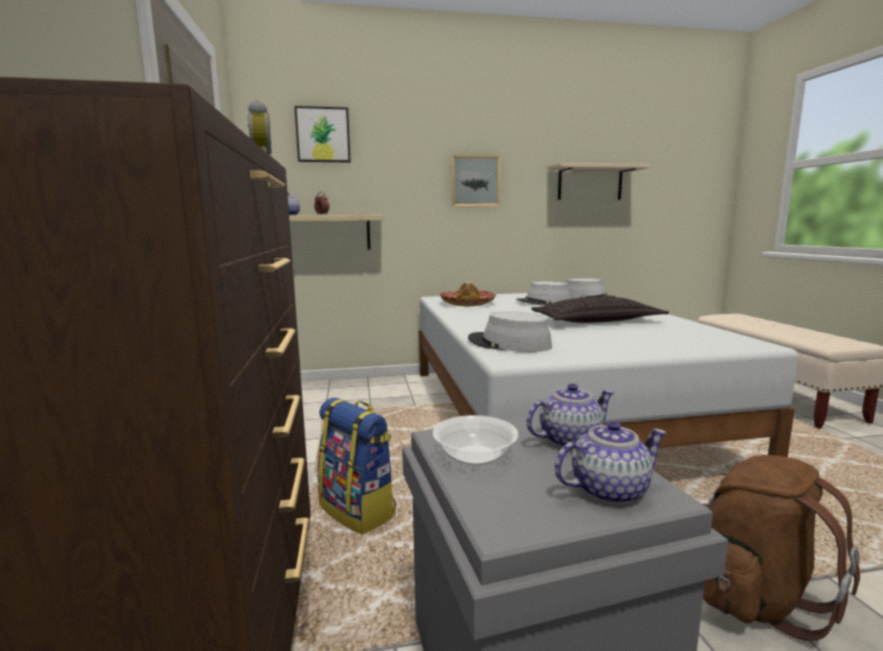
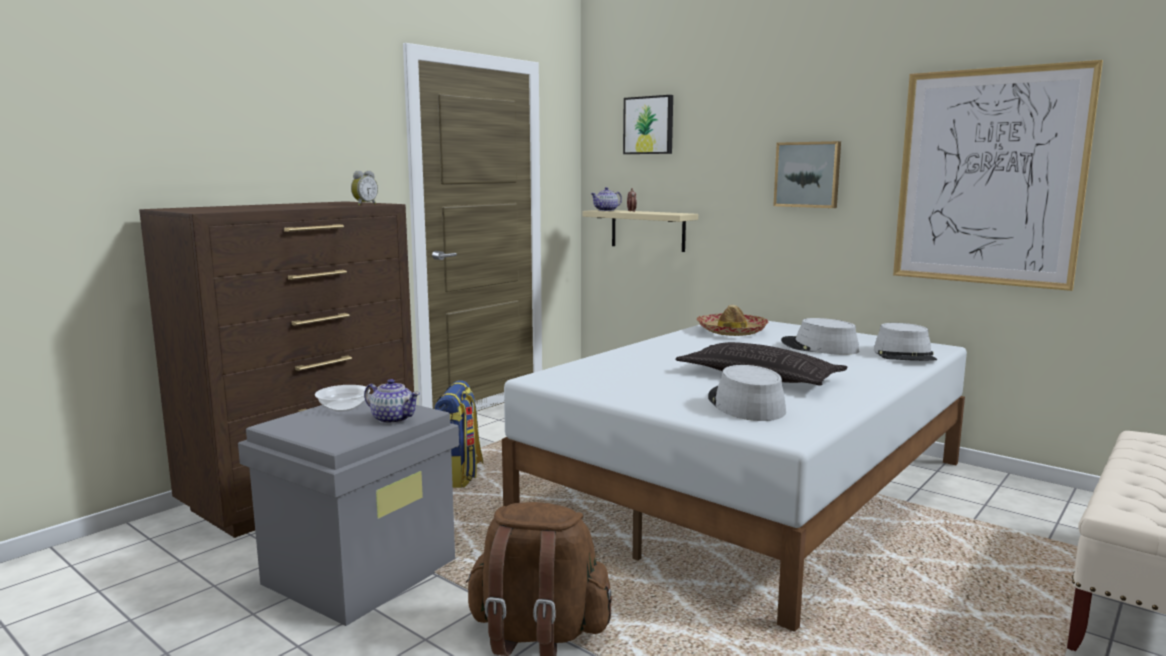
camera: 50 degrees right, 0 degrees up
grey hat [468,311,552,352] -> grey hat moved to [708,365,786,421]
beige shelf [548,163,651,200] -> picture [893,60,1103,291]
teapot [555,421,667,504] -> none

